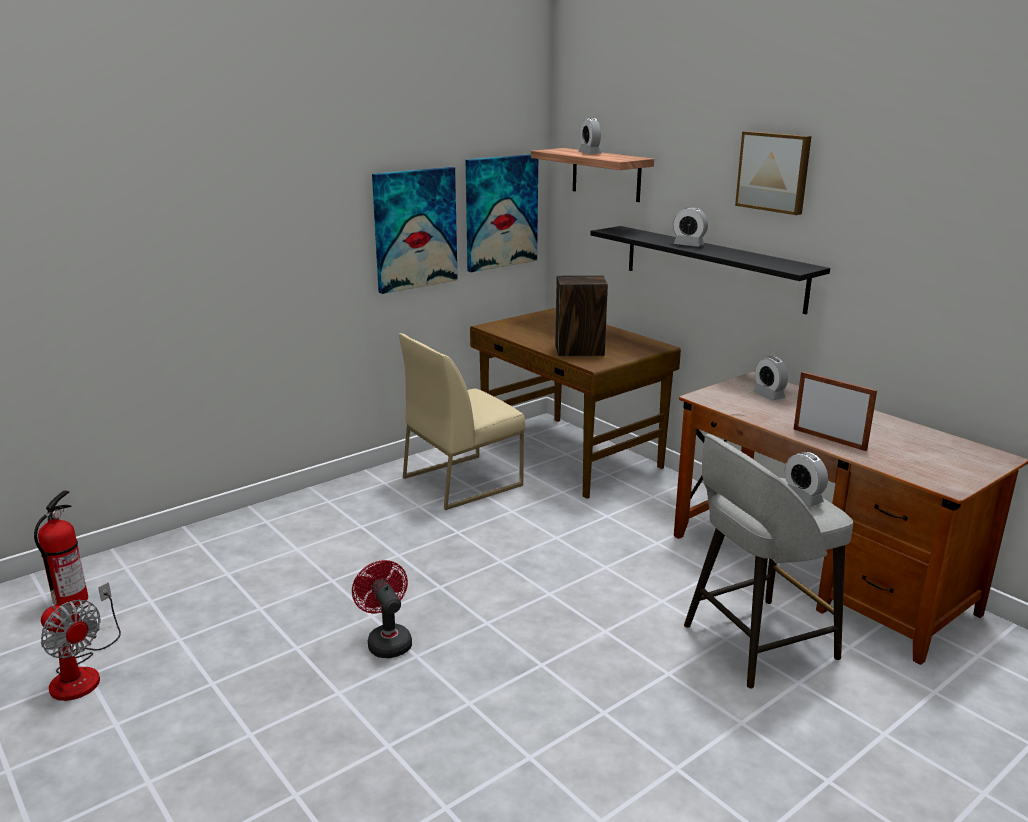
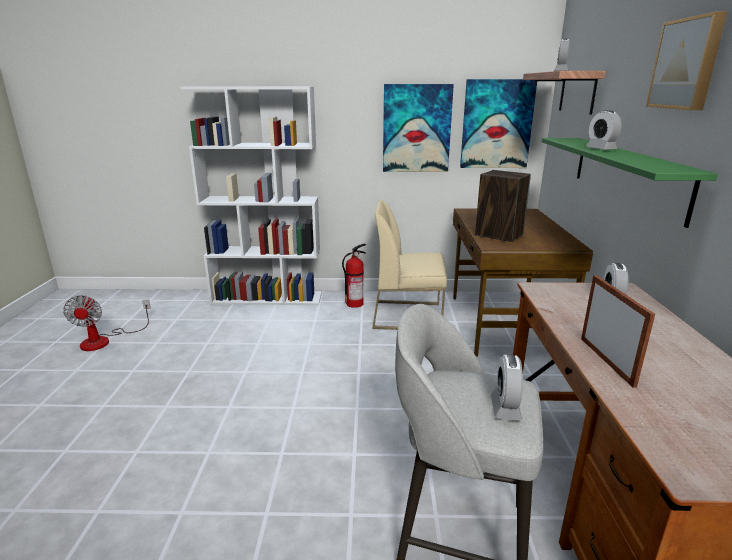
camera: 40 degrees right, 0 degrees up
fire extinguisher [34,491,88,608] -> fire extinguisher moved to [342,244,366,308]
red fan [352,560,412,658] -> none
black shelf [590,226,830,314] -> green shelf [541,138,718,228]
none -> white bookcase [181,87,322,305]

